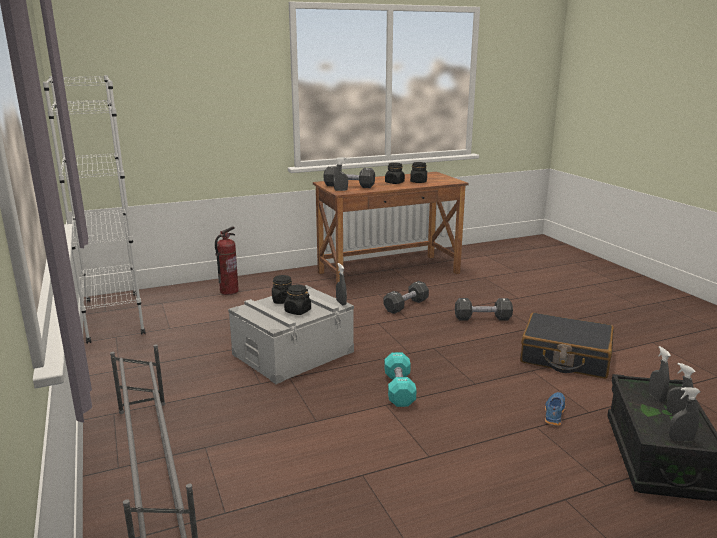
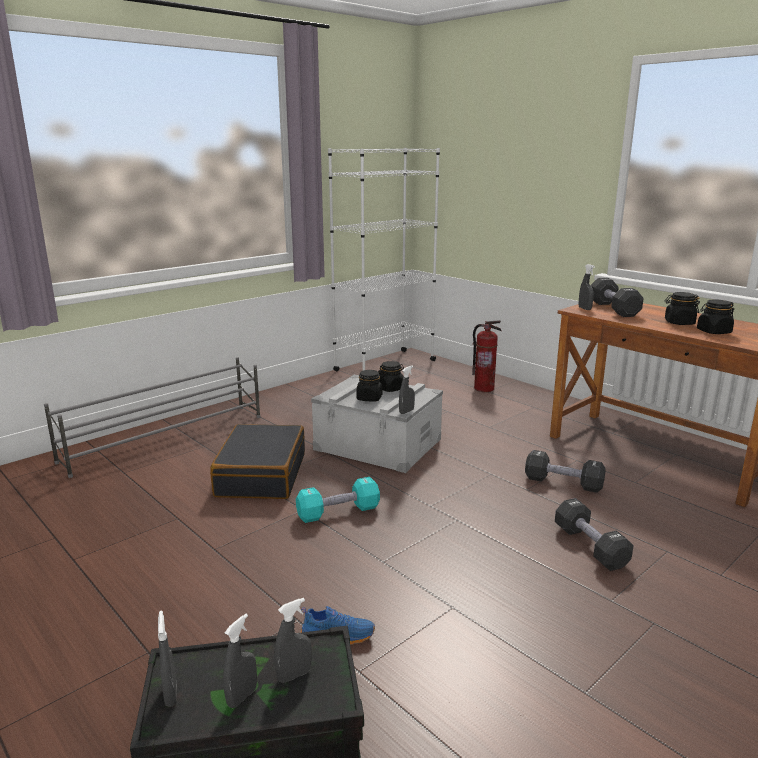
camera: 70 degrees right, 0 degrees up
black suitcase [520,312,614,379] -> black suitcase moved to [210,424,305,499]

